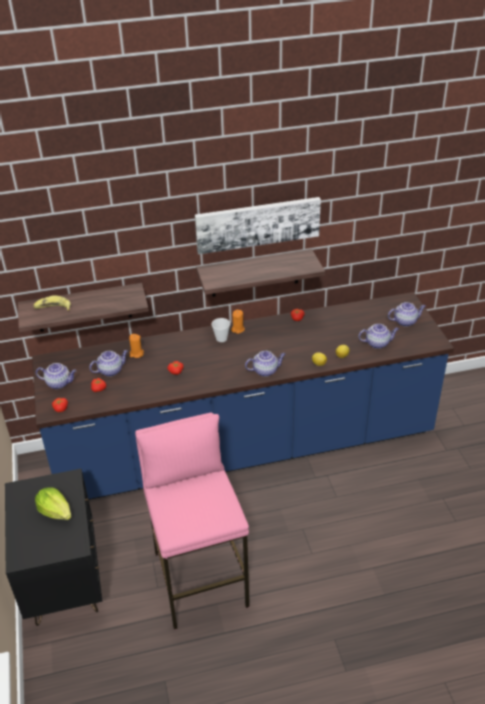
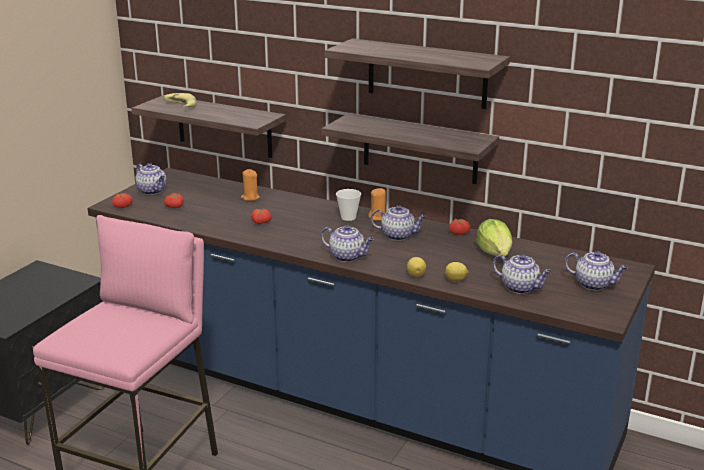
camera: 40 degrees right, 15 degrees down
lettuce [35,487,71,520] -> lettuce moved to [476,219,512,256]
teapot [89,350,128,377] -> teapot moved to [371,205,426,241]
picture [195,197,321,255] -> shelf [324,38,510,109]

